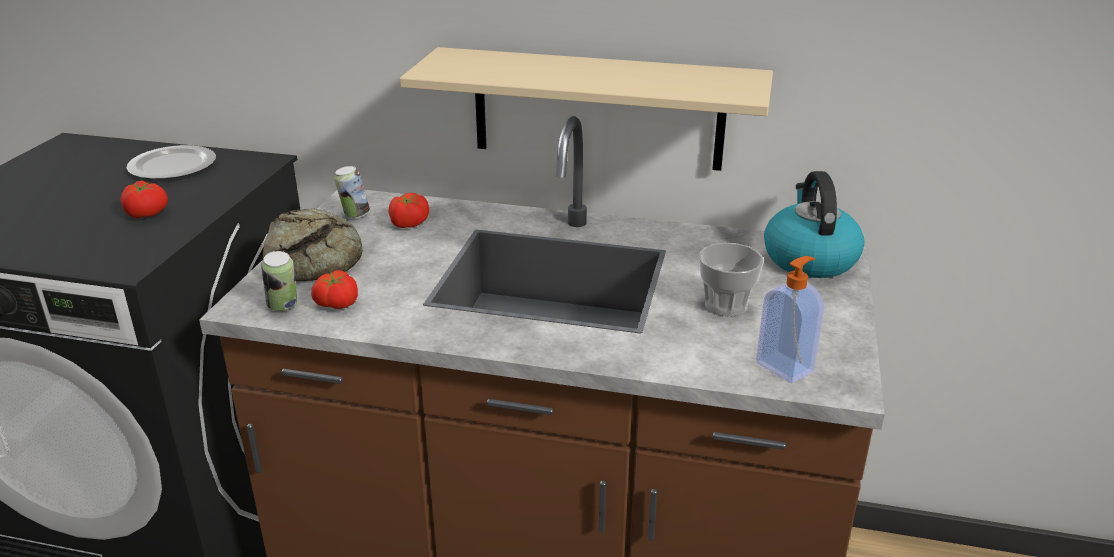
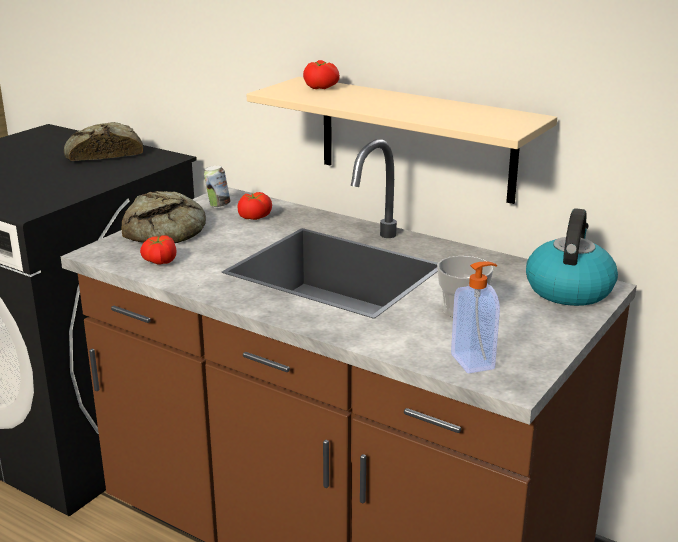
camera: 20 degrees right, 5 degrees down
tomato [120,181,168,218] -> tomato moved to [303,60,340,89]
plate [126,145,216,179] -> bread [64,122,143,161]
can [261,251,297,311] -> none

